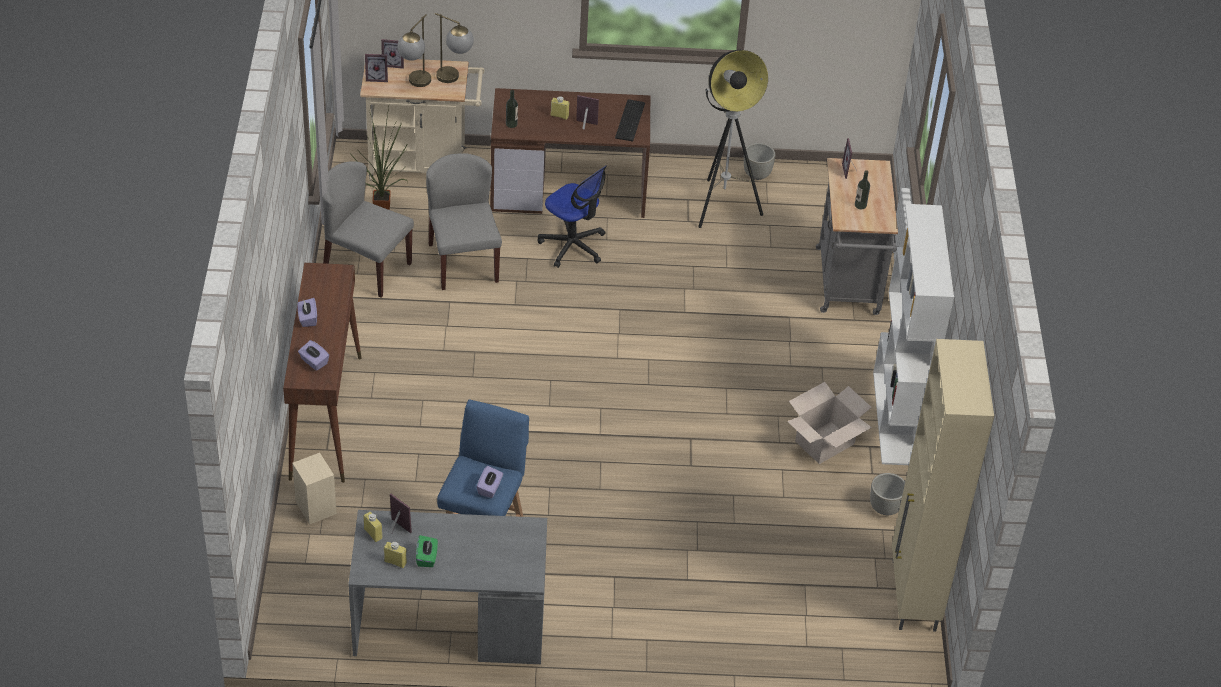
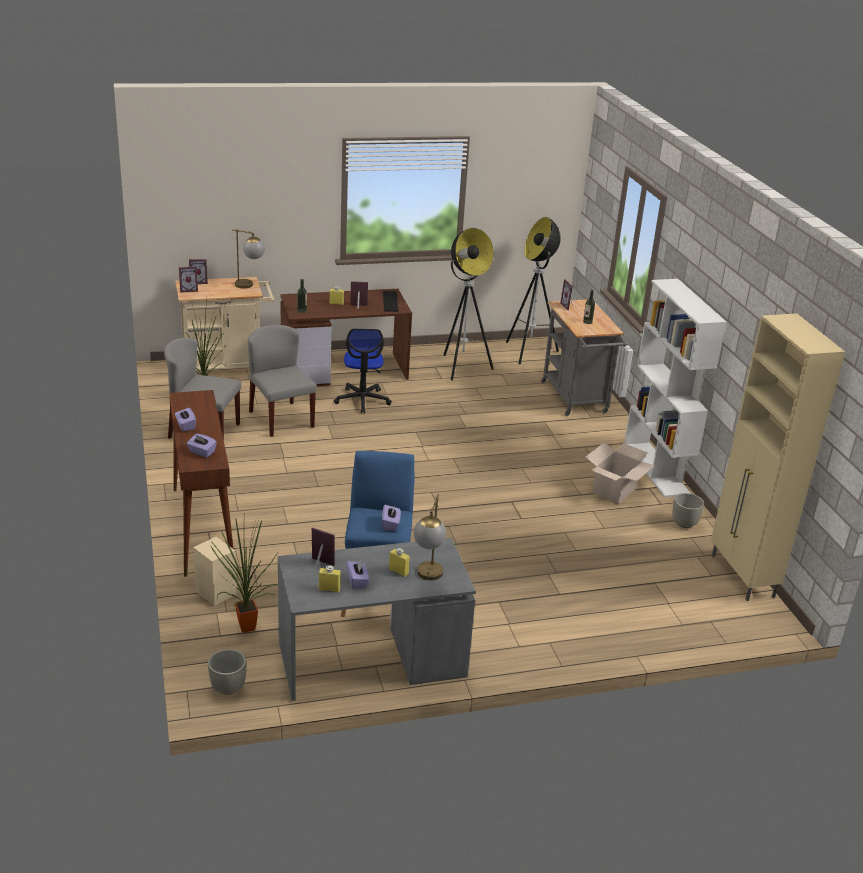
camera: 15 degrees left, 15 degrees down
yellow bottle [363,512,382,542] -> yellow bottle moved to [389,548,410,577]
table lamp [397,14,431,87] -> table lamp moved to [414,494,446,580]
green tissue box [416,535,438,567] -> purple tissue box [346,559,369,589]
office chair [537,166,606,268] -> office chair turned 60 degrees clockwise [334,329,392,414]
grey planter [744,143,775,180] -> grey planter moved to [208,649,247,695]
none -> potted plant [210,518,278,633]
none -> floor lamp [506,217,561,364]

